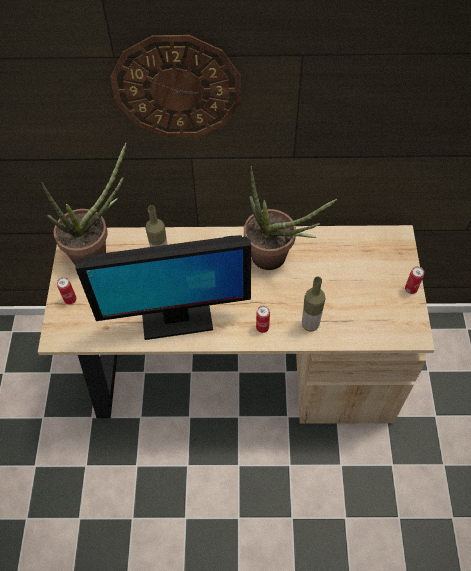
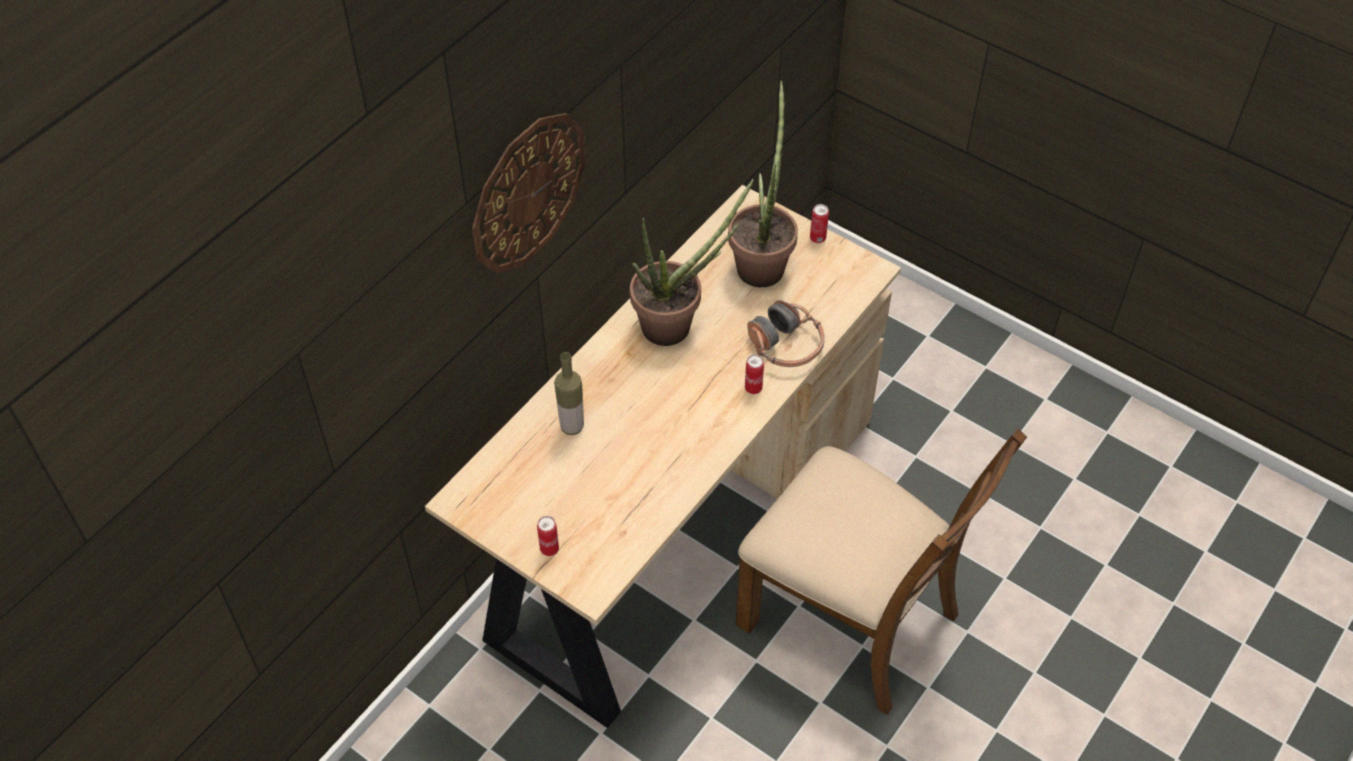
camera: 55 degrees left, 5 degrees down
potted plant [42,143,127,264] -> potted plant moved to [728,81,798,287]
monitor [75,235,251,340] -> none
bottle [302,277,325,332] -> headphones [747,300,825,367]
none -> brown chair [736,429,1027,715]

